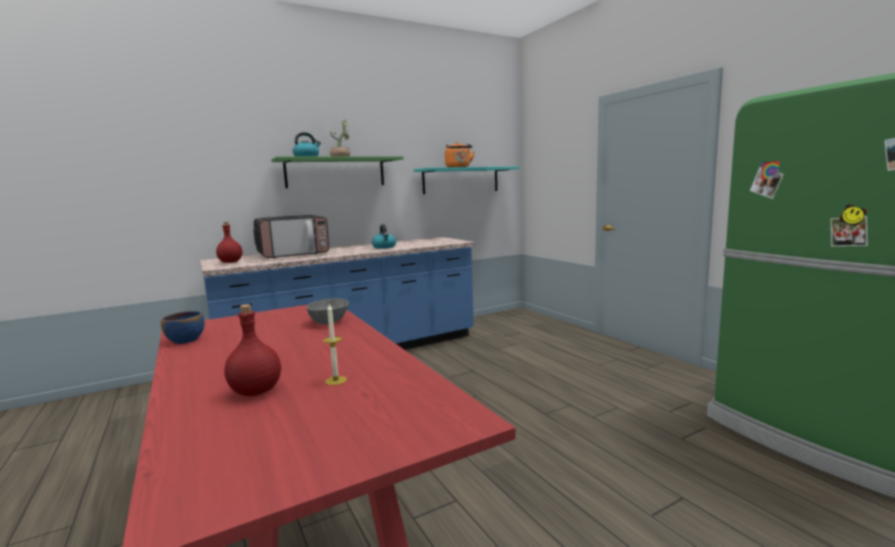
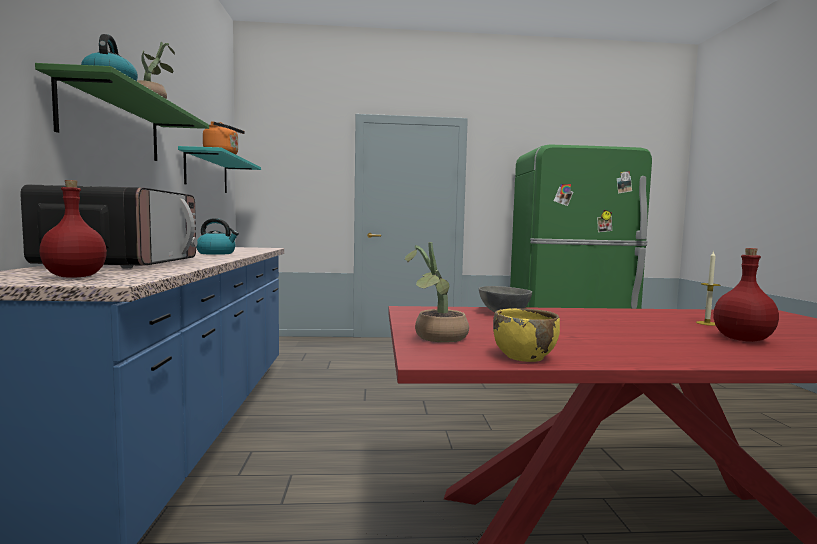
camera: 65 degrees left, 5 degrees down
blue bowl [160,311,205,344] -> yellow bowl [493,308,560,362]
none -> potted plant [405,242,469,343]

